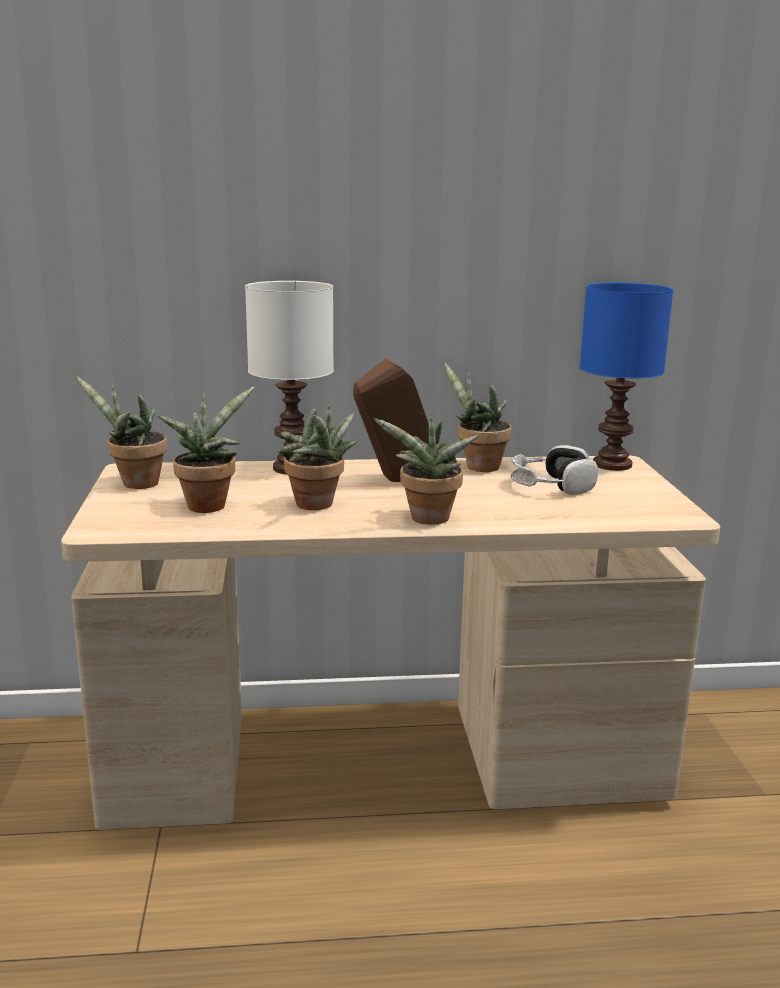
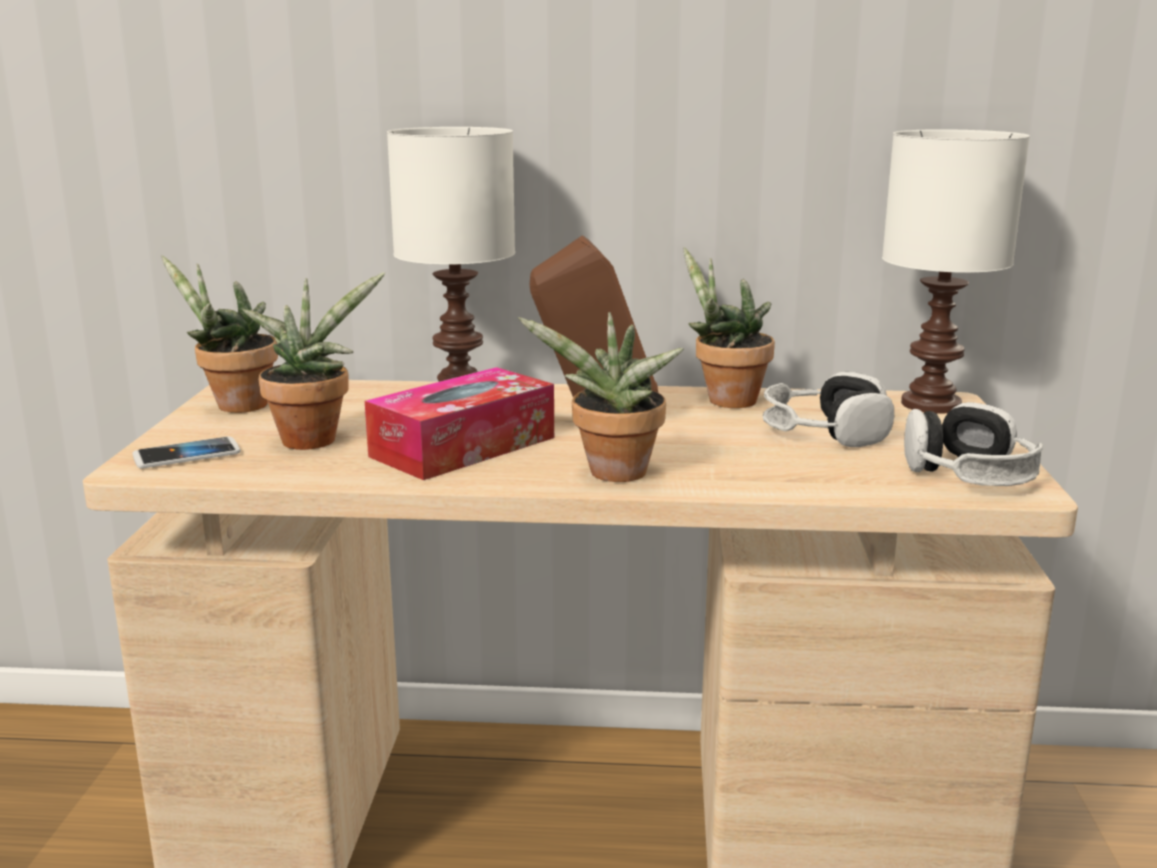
camera: 10 degrees right, 0 degrees up
potted plant [278,401,358,510] -> tissue box [365,367,554,480]
blue table lamp [580,282,674,471] -> white table lamp [882,129,1030,414]
none -> phone [133,436,241,469]
none -> headphones [904,402,1043,486]

